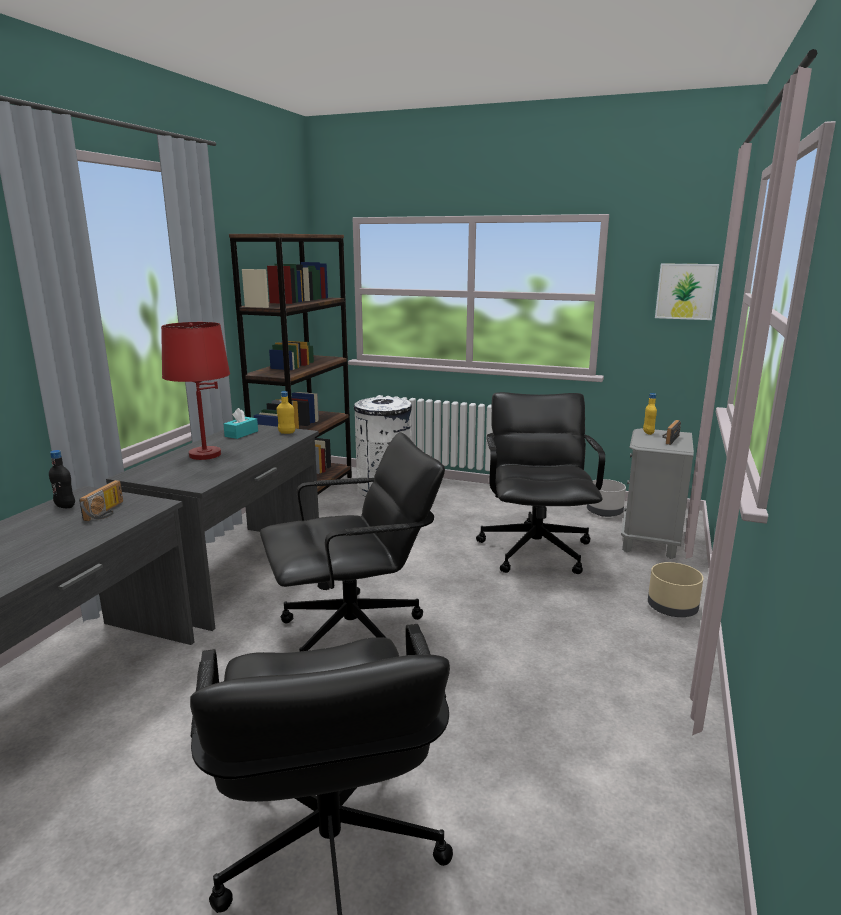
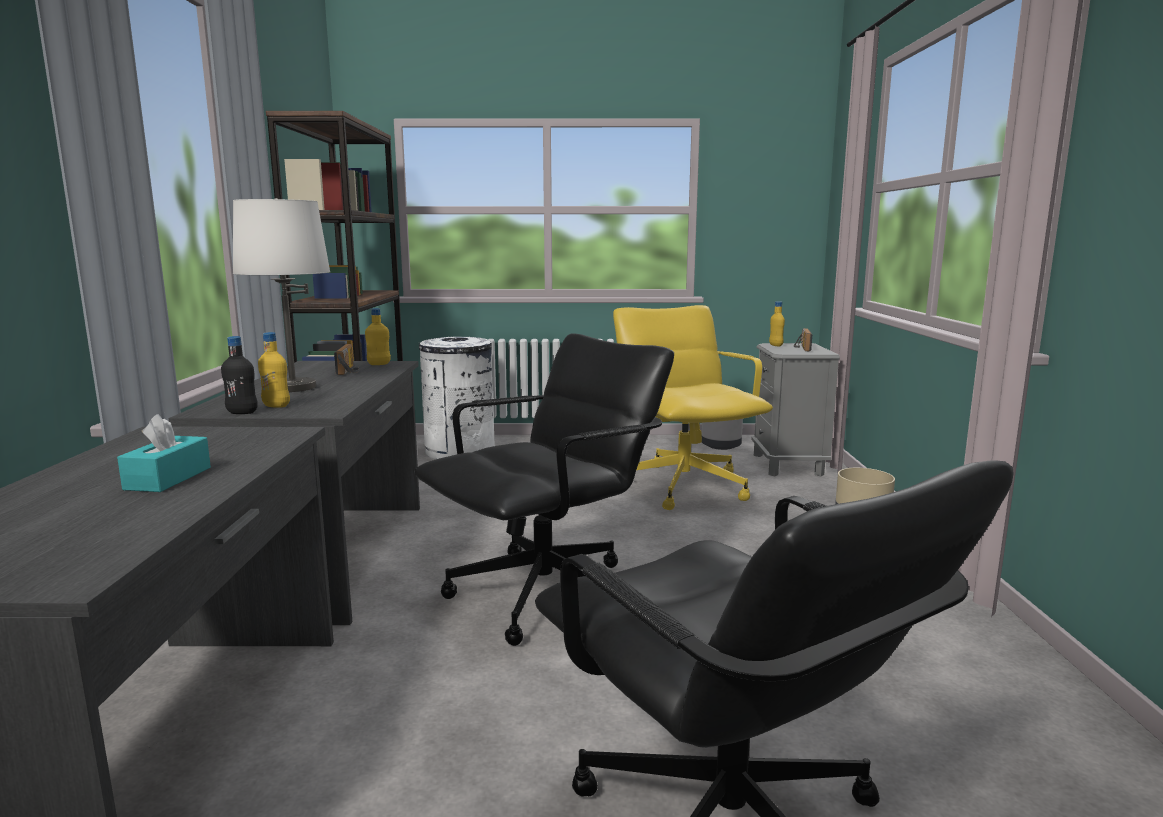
camera: 20 degrees left, 5 degrees down
black bottle [49,450,75,508] -> black bottle moved to [221,336,258,414]
radio [79,480,123,521] -> radio moved to [334,344,360,375]
red table lamp [161,322,230,460] -> white table lamp [233,198,330,392]
turquoise tissue box [224,408,258,439] -> turquoise tissue box moved to [117,414,211,492]
black office chair [476,392,605,574] -> yellow office chair [613,305,773,510]
picture [655,263,719,320] -> none
none -> yellow bottle [258,332,290,408]

